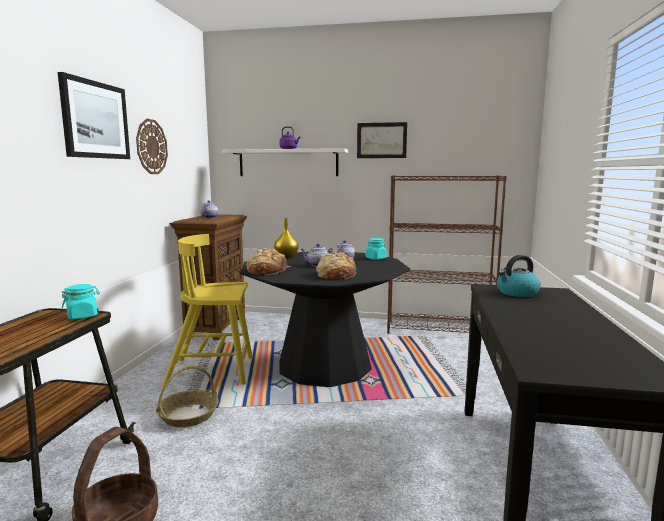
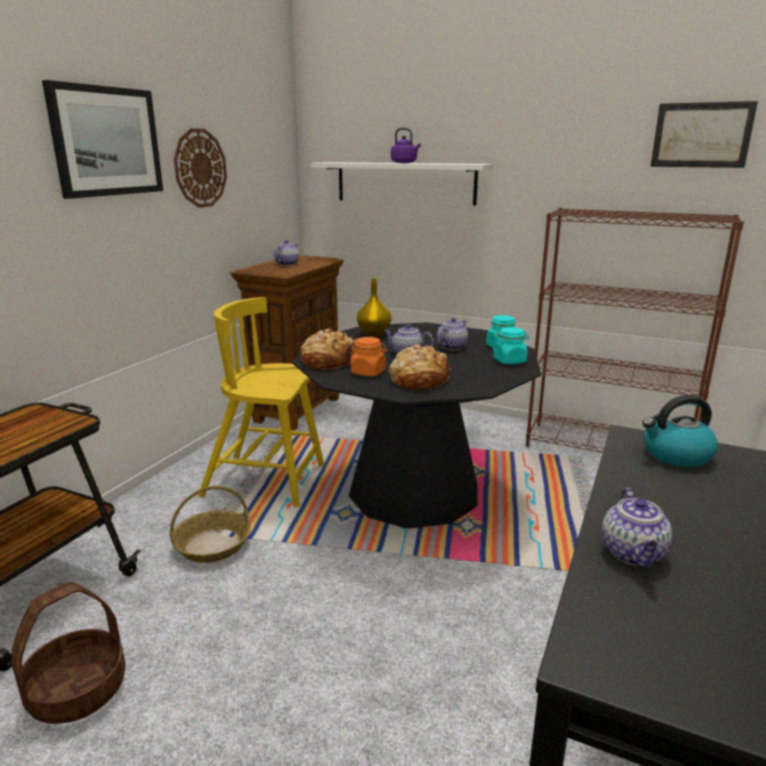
camera: 15 degrees right, 10 degrees up
turquoise jar [62,284,100,319] -> turquoise jar moved to [493,327,529,364]
picture [357,122,407,158] -> picture moved to [651,101,758,168]
none -> orange jar [350,337,387,376]
none -> teapot [602,488,672,567]

